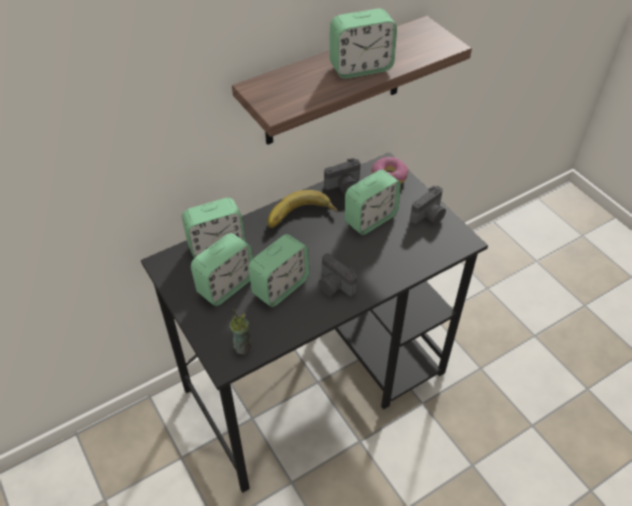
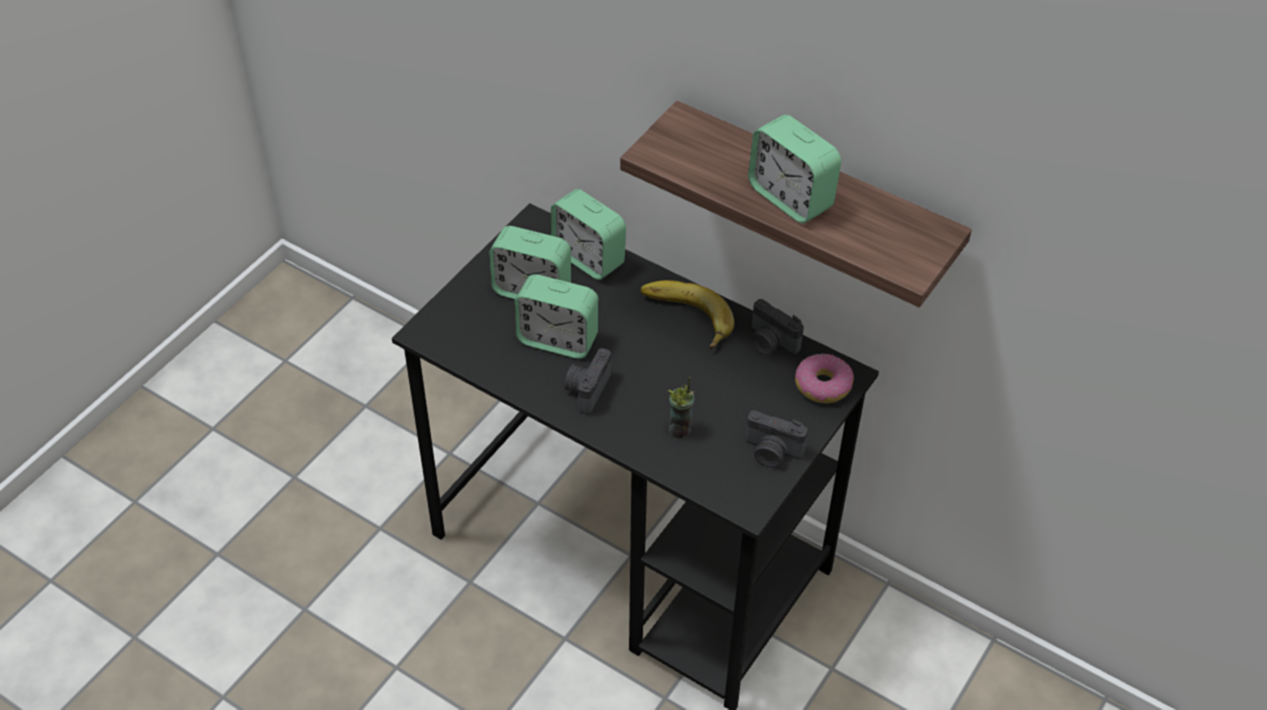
camera: 65 degrees right, 0 degrees up
cup [230,309,251,354] -> cup moved to [668,377,694,438]
alarm clock [345,170,401,235] -> none

